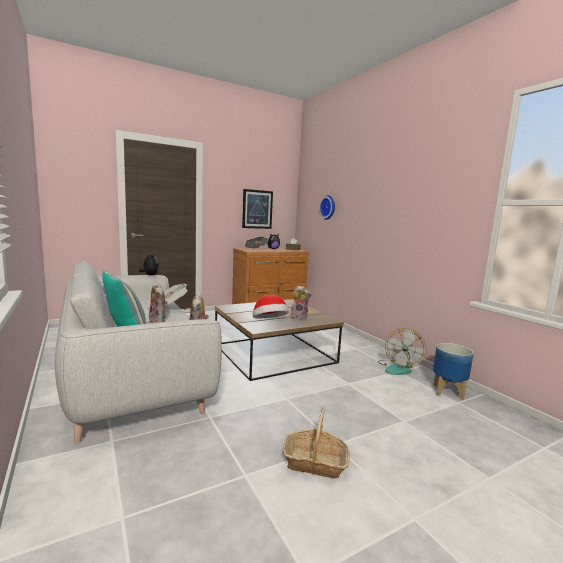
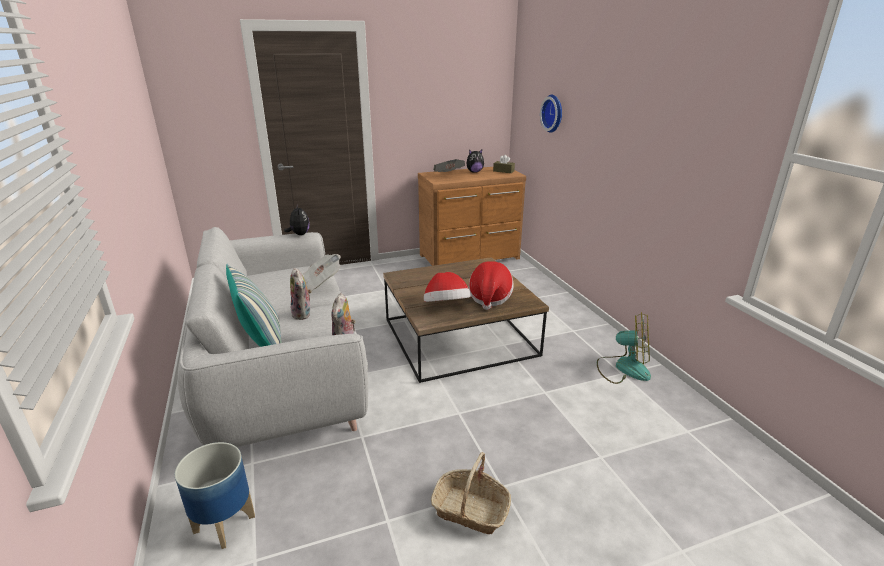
camera: 10 degrees right, 15 degrees up
picture [242,189,273,229] -> none
plush toy [291,285,312,320] -> hat [469,261,514,310]
fan [378,328,426,375] -> fan turned 105 degrees counterclockwise [597,312,651,384]
planter [433,343,474,400] -> planter moved to [175,442,255,549]

